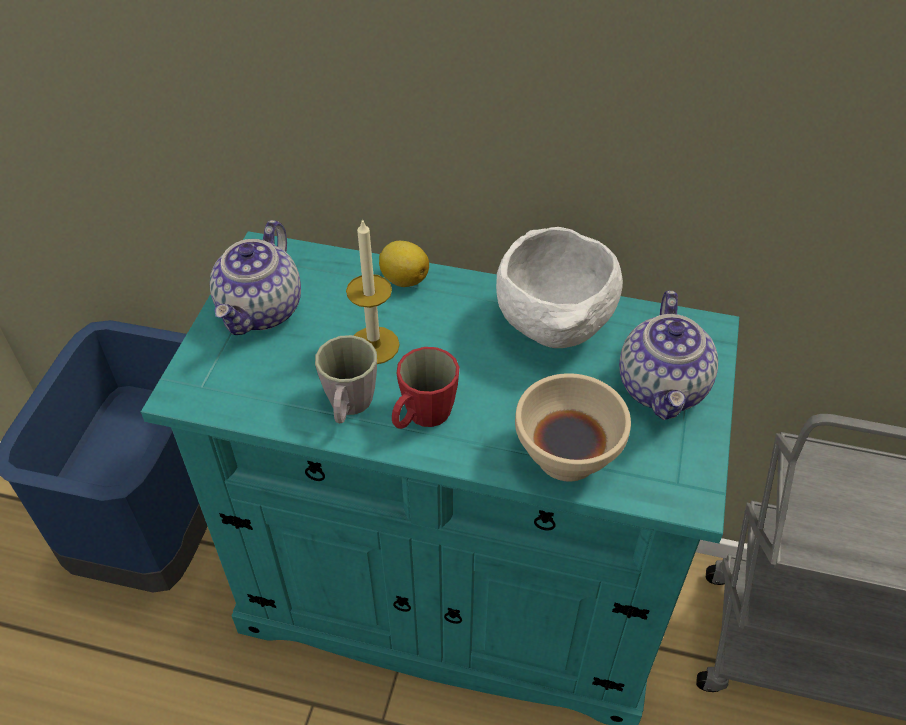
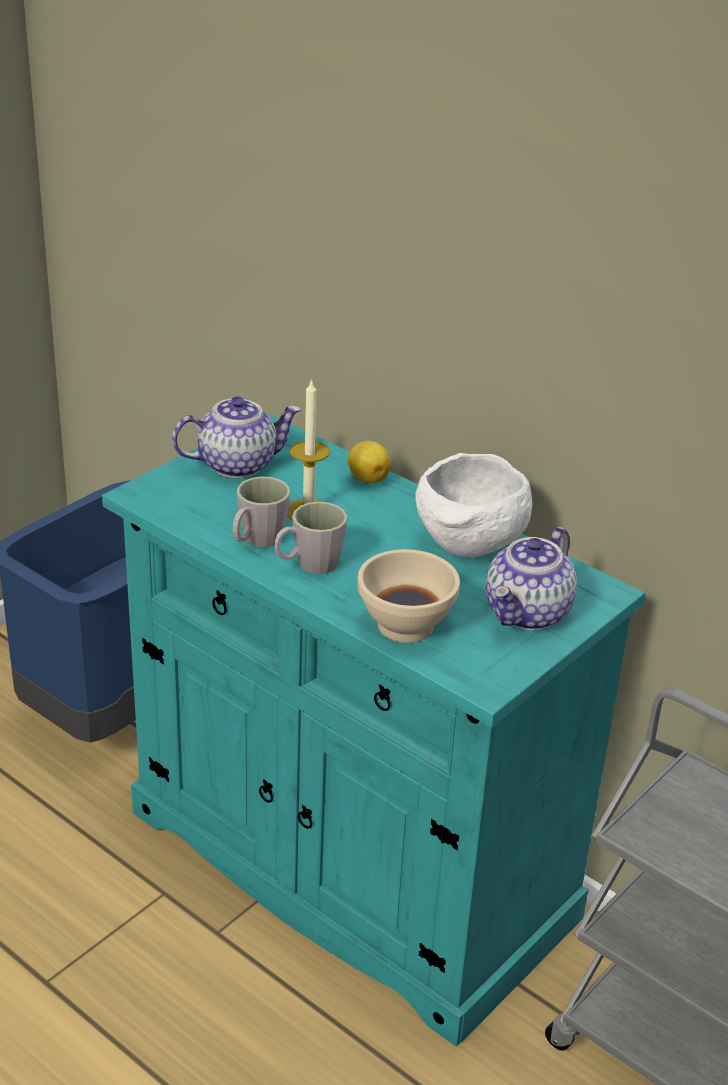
camera: 25 degrees right, 15 degrees down
teapot [209,220,301,335] -> teapot turned 150 degrees counterclockwise [172,396,301,478]
red mug [392,347,459,429] -> grey mug [274,502,348,574]

